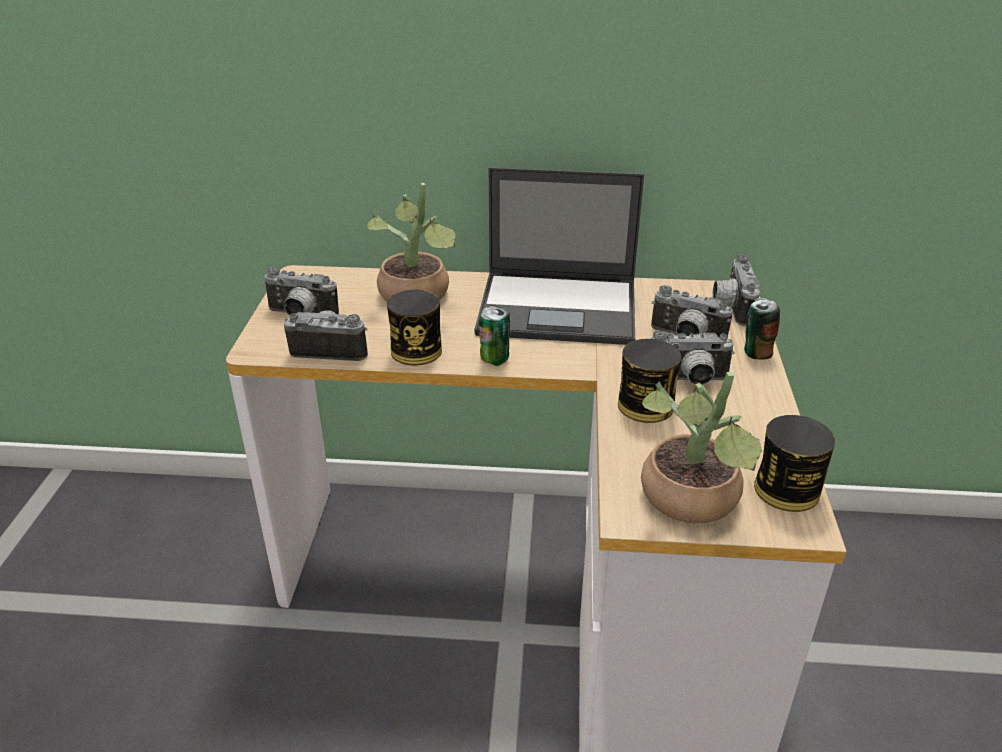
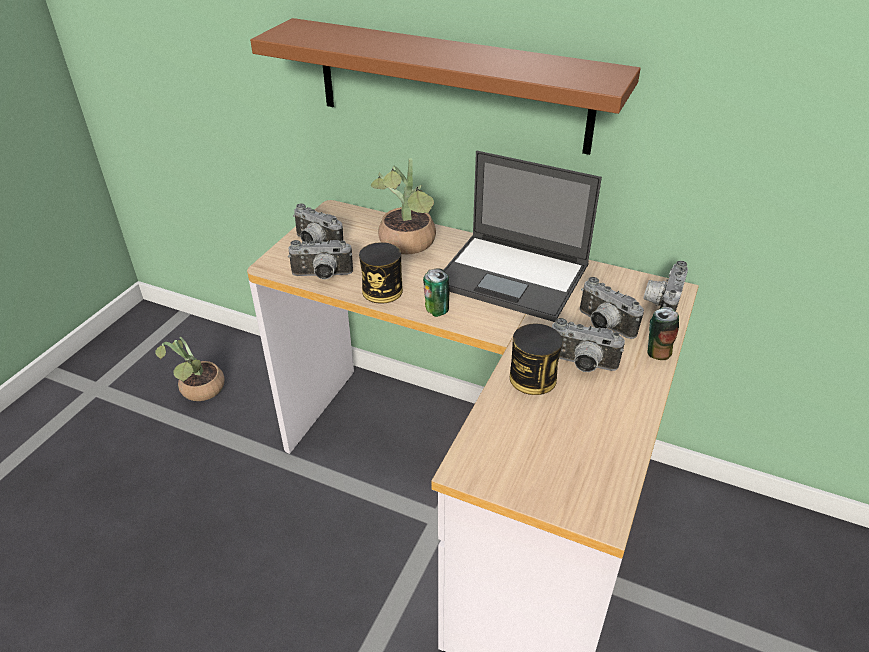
camera: 20 degrees right, 5 degrees up
camera [284,311,368,361] -> camera turned 150 degrees clockwise [288,240,353,280]
potted plant [641,372,762,523] -> potted plant moved to [156,337,225,401]
can [754,415,835,512] -> none
none -> brown shelf [250,18,641,155]

